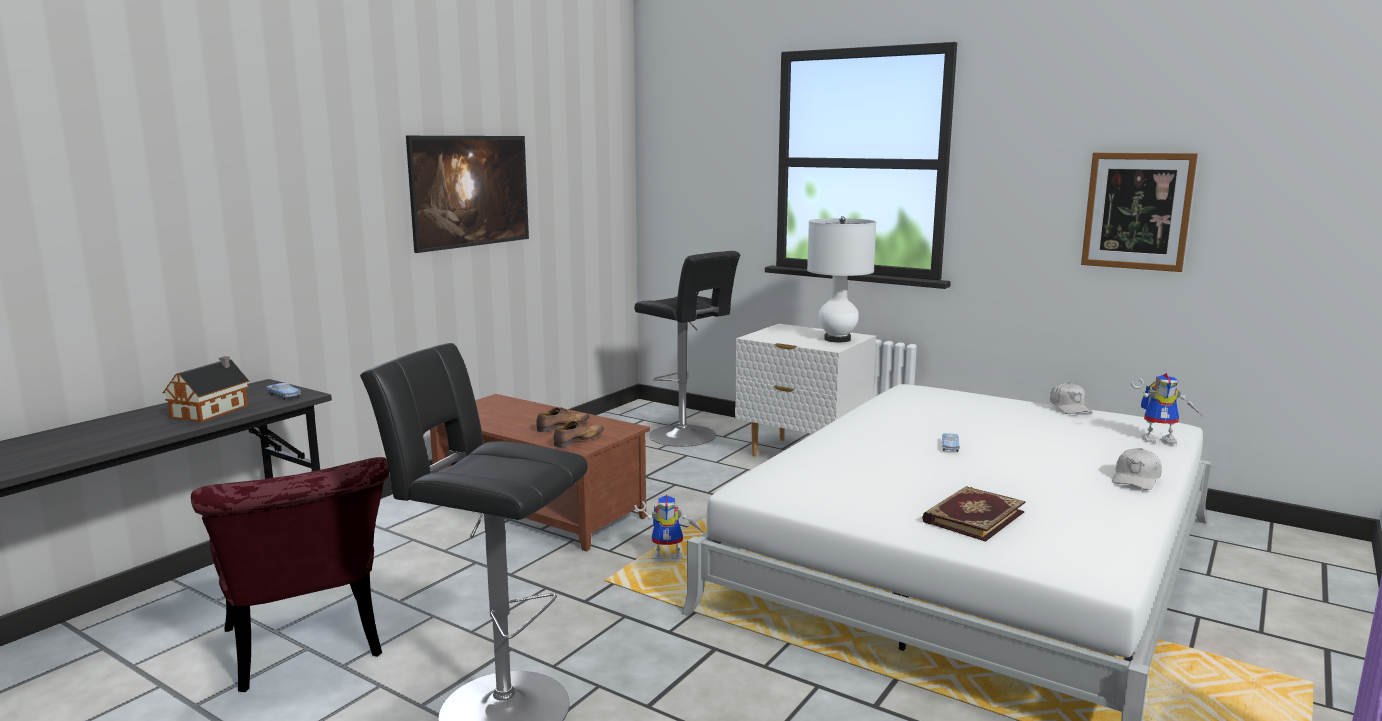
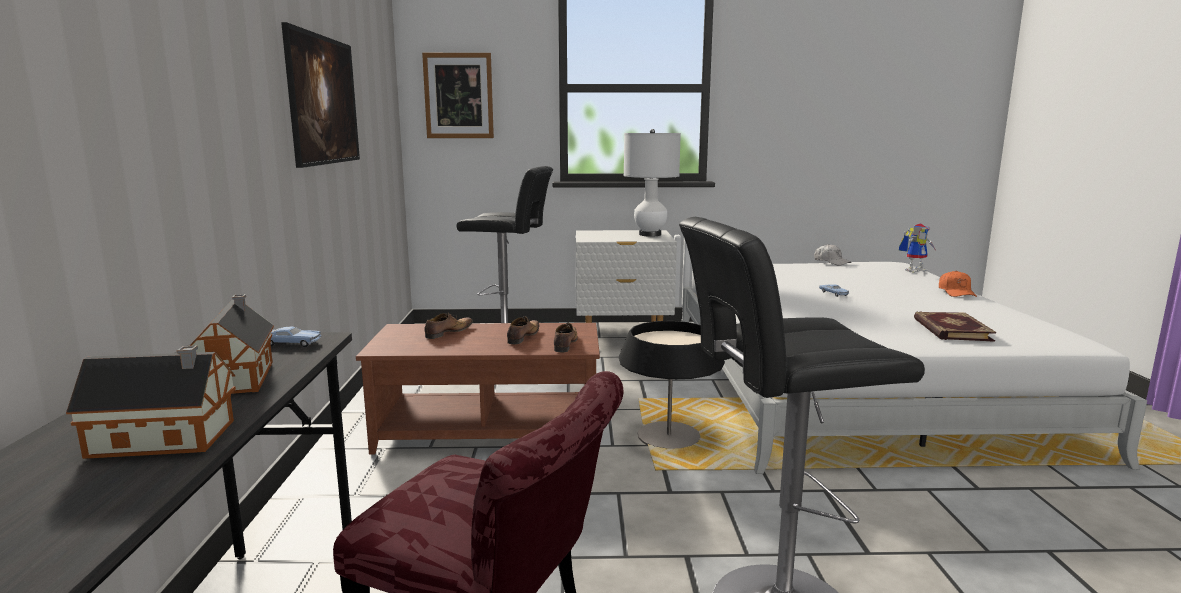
camera: 35 degrees left, 0 degrees up
toy robot [634,494,704,562] -> table lamp [619,321,725,449]
picture [1081,153,1198,272] -> picture moved to [422,53,494,138]
white cap [1112,448,1162,490] -> orange cap [939,271,977,297]
none -> toy house [66,346,236,459]
none -> shoe [425,312,473,339]

